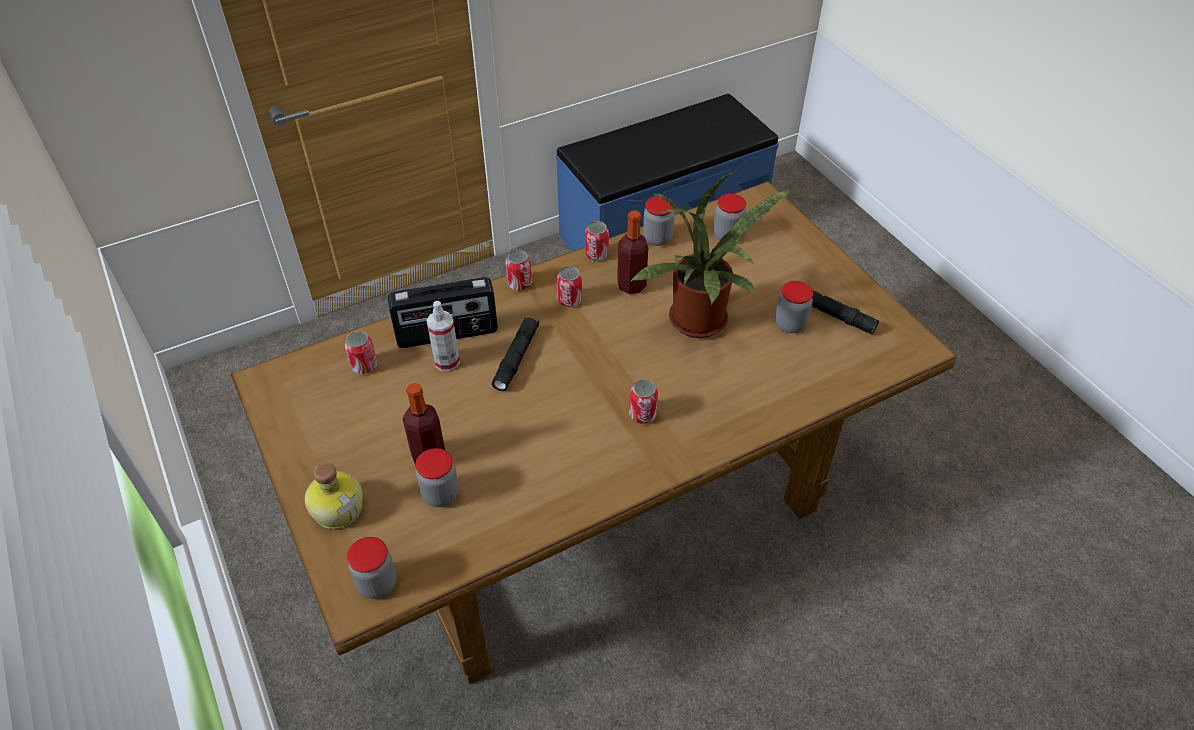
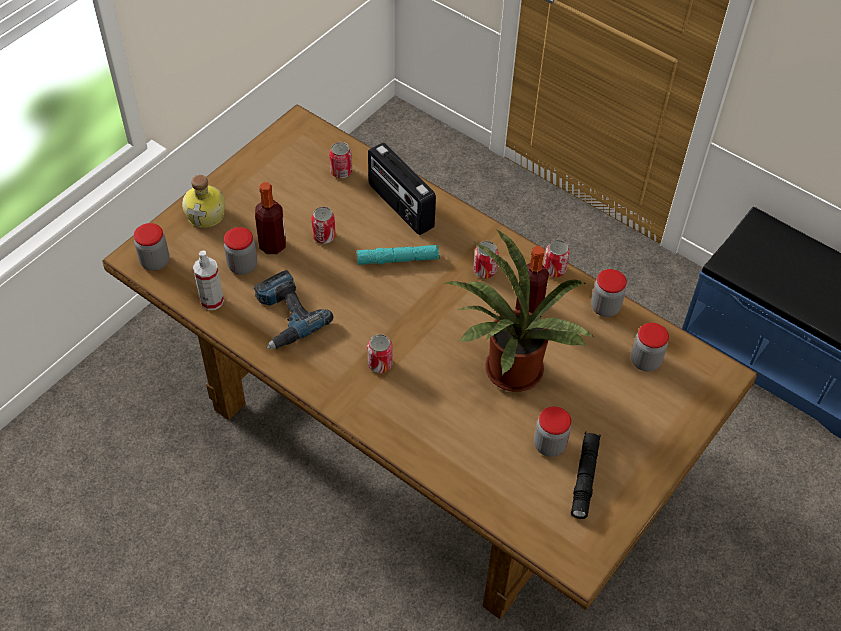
camera: 65 degrees right, 5 degrees up
spray bottle [426,301,460,371] -> spray bottle moved to [193,251,224,310]
black flashlight [492,317,540,391] -> turquoise flashlight [357,245,440,265]
can [506,250,532,291] -> can moved to [311,206,336,244]
none -> power drill [254,270,333,349]

